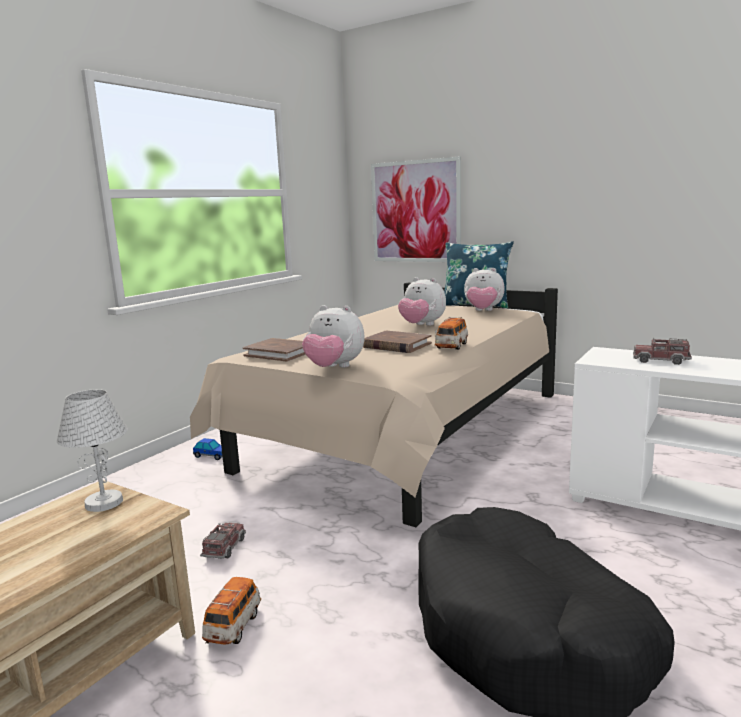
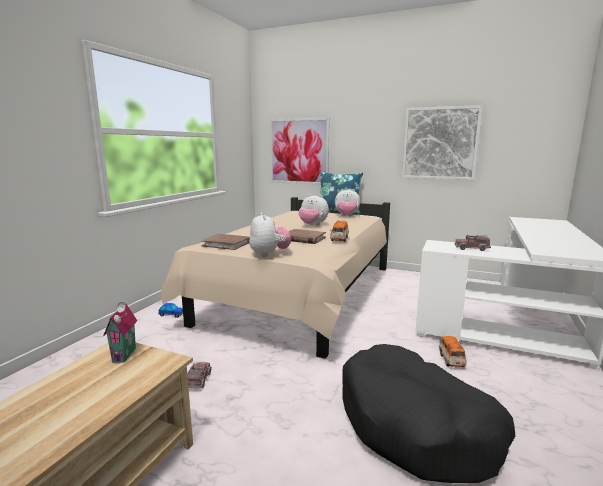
camera: 10 degrees left, 0 degrees up
white table lamp [57,389,128,512] -> toy house [103,302,137,363]
toy car [202,577,261,644] -> toy car moved to [439,336,467,367]
plush toy [302,305,364,367] -> plush toy turned 120 degrees counterclockwise [249,212,291,257]
none -> picture [402,105,483,180]

